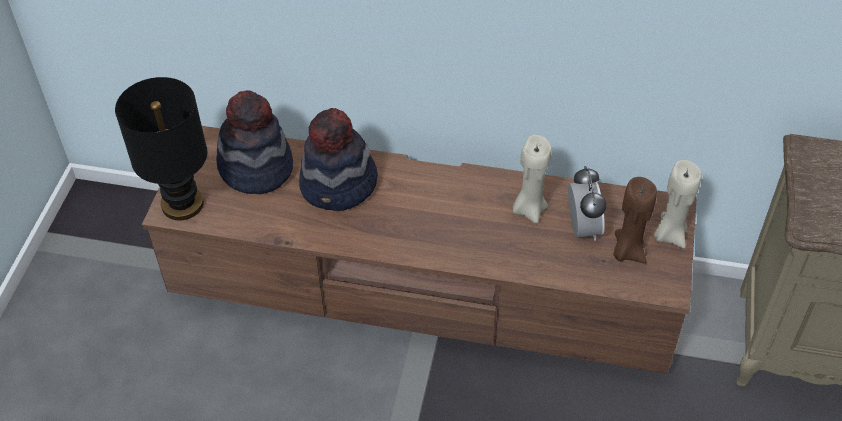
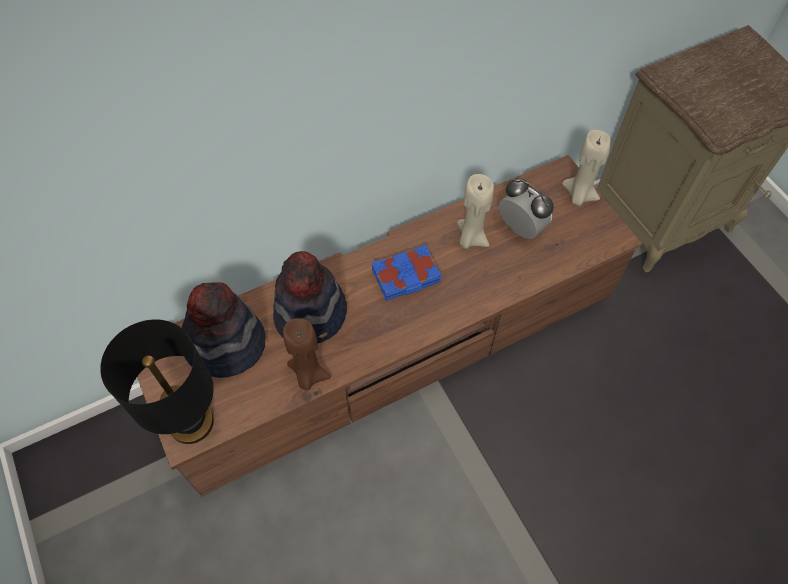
camera: 40 degrees left, 10 degrees up
brown candle [613,177,657,263] -> brown candle moved to [283,318,331,391]
none -> blue book [372,244,441,301]

